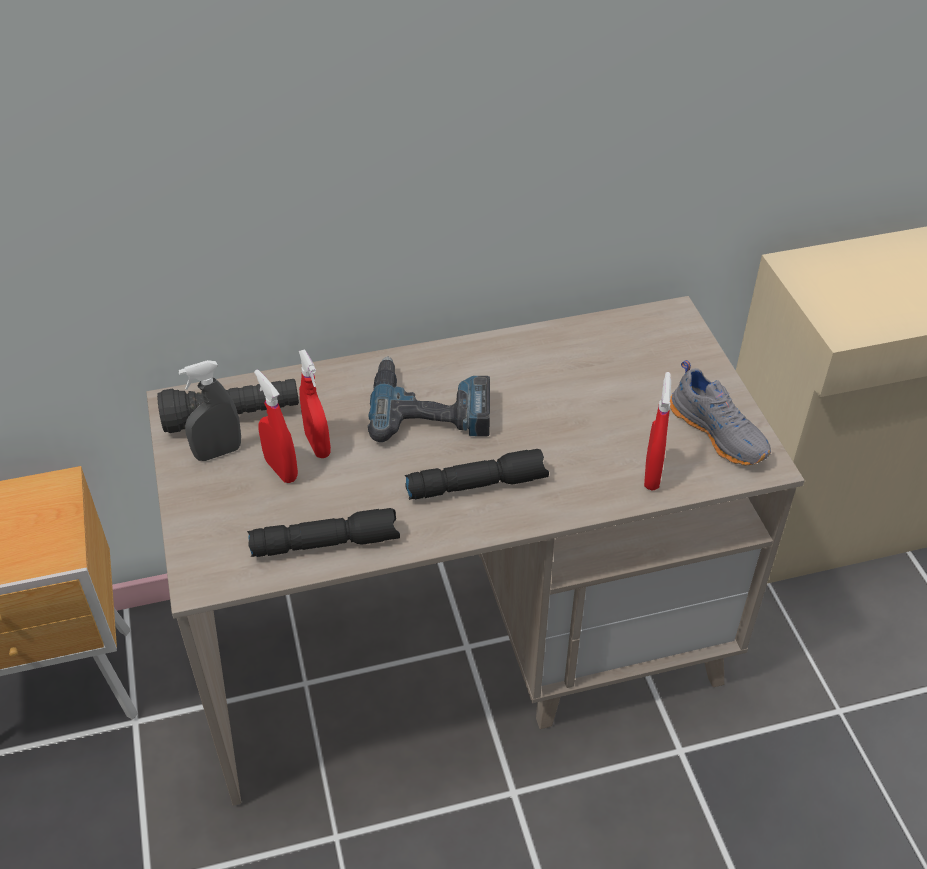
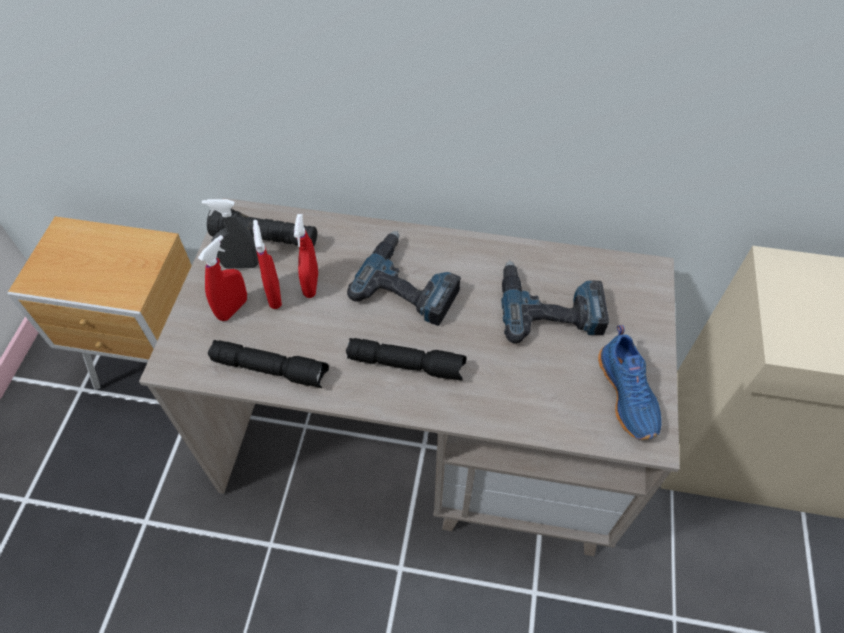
camera: 25 degrees right, 10 degrees up
red spray bottle [644,372,671,490] -> red spray bottle moved to [198,235,247,321]
grey shoe [670,360,771,465] -> blue shoe [598,325,662,440]
none -> power drill [501,260,609,343]

